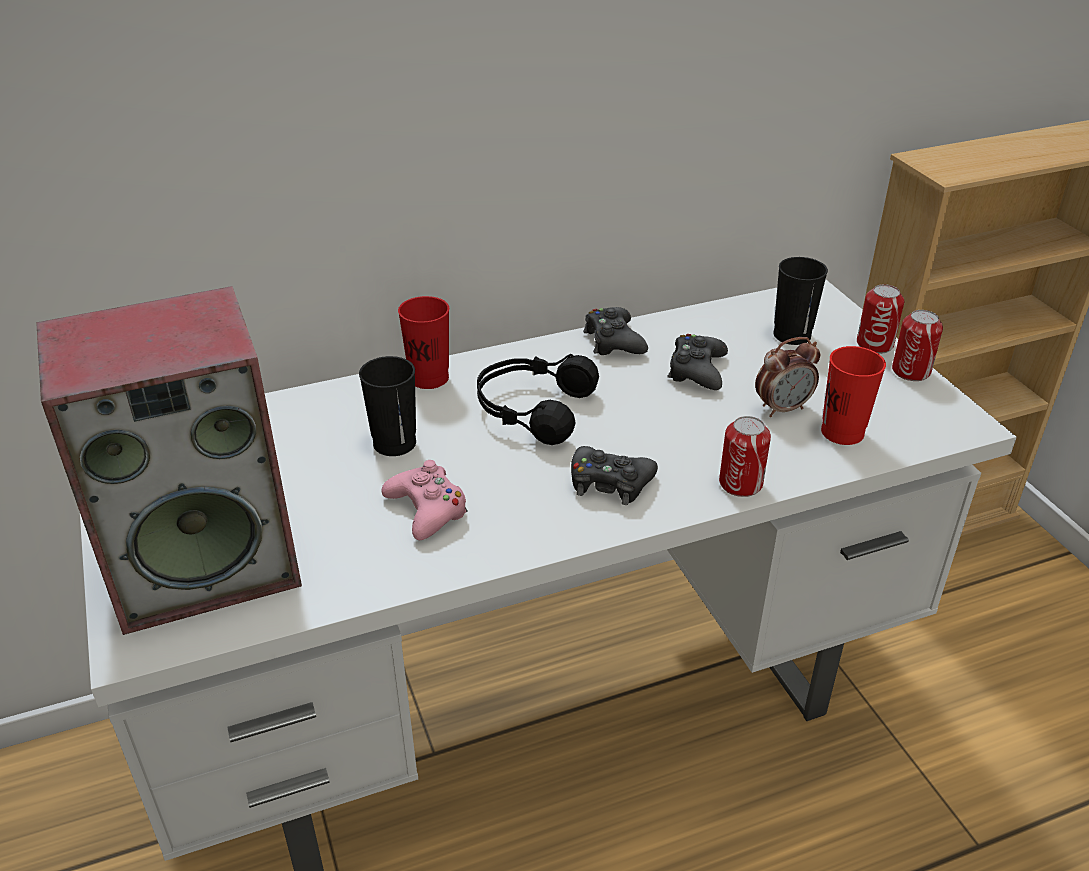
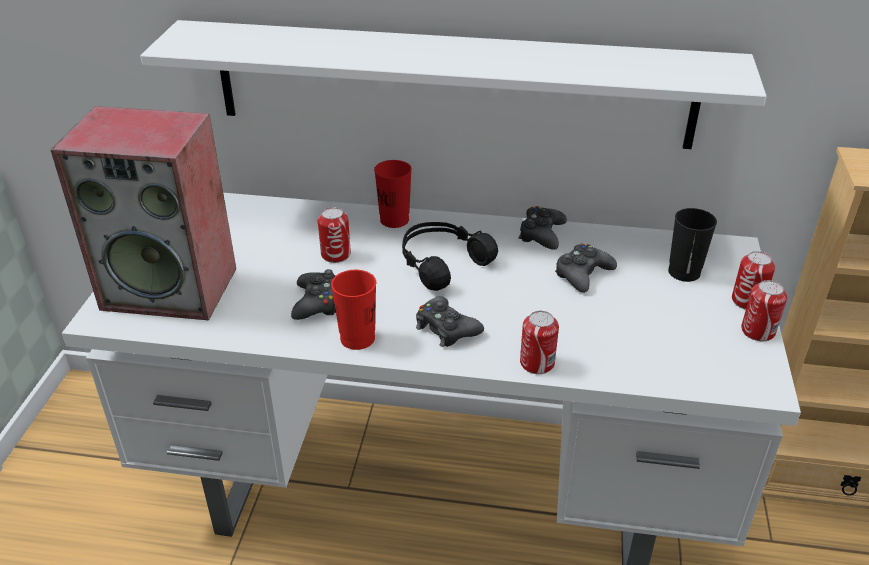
camera: 30 degrees right, 0 degrees up
black cup [359,356,416,456] -> can [318,207,351,263]
pink game controller [382,460,468,540] -> black game controller [291,269,336,320]
alarm clock [755,337,820,417] -> none
red cup [821,346,886,445] -> red cup moved to [331,270,376,350]
none -> white shelf [140,20,767,149]

